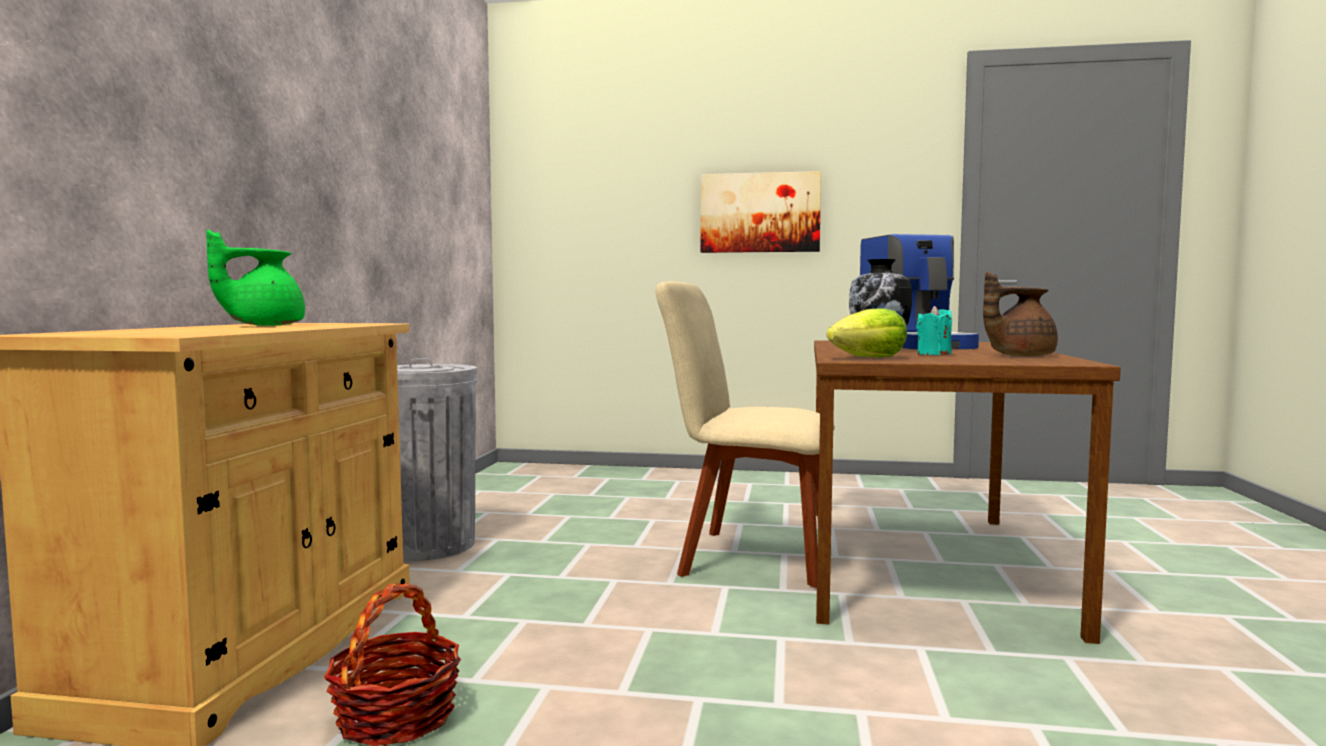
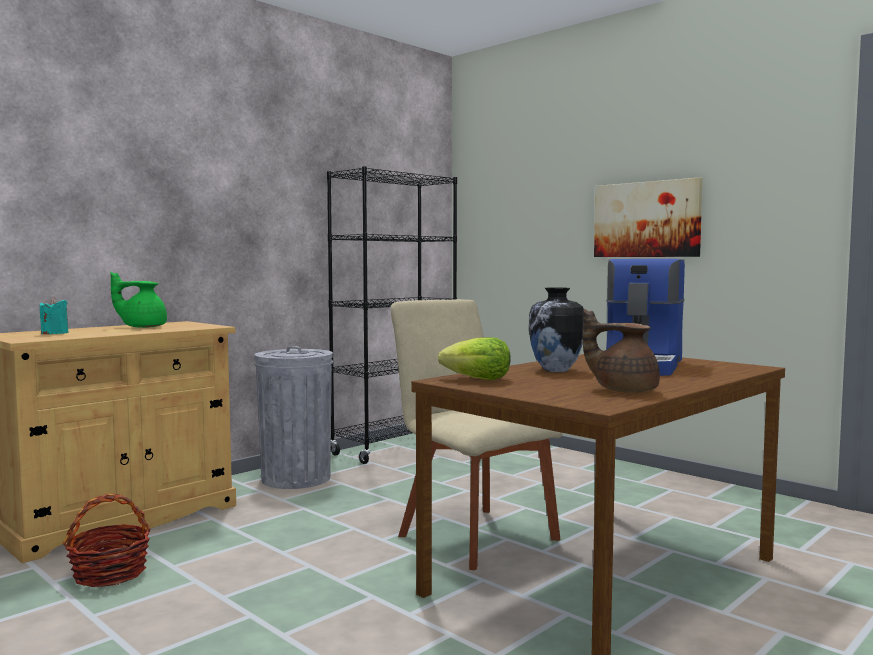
camera: 35 degrees right, 0 degrees up
turquoise candle [916,306,952,355] -> turquoise candle moved to [40,297,69,334]
none -> black bookcase [327,166,457,464]

